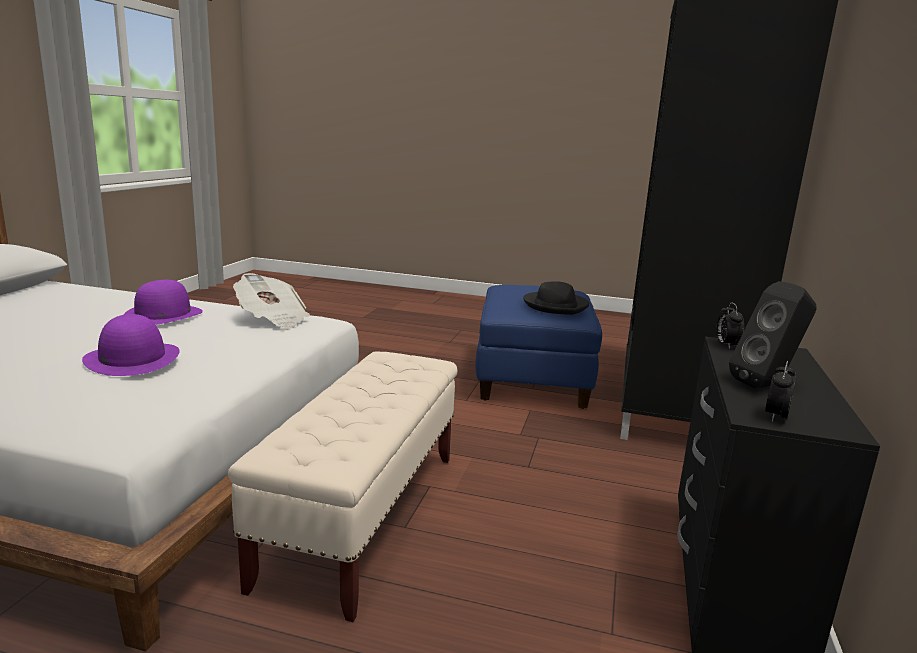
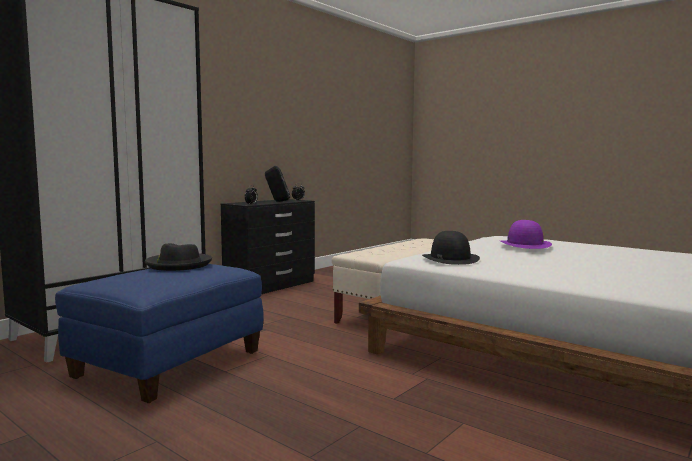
camera: 155 degrees left, 10 degrees down
purple hat [123,280,203,325] -> none
newspaper [233,273,310,330] -> black hat [422,231,480,265]

